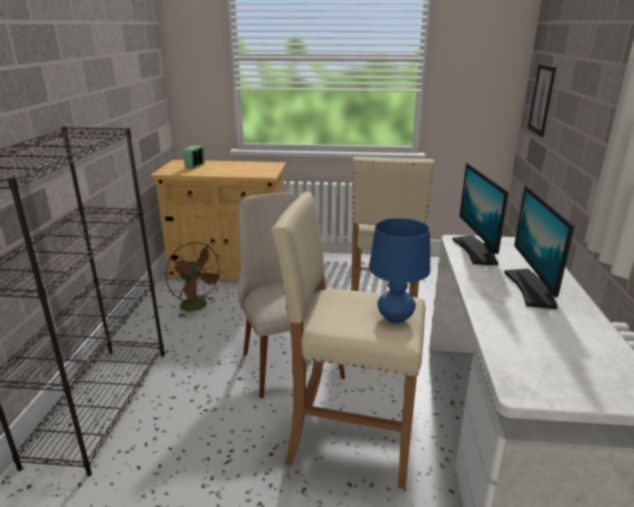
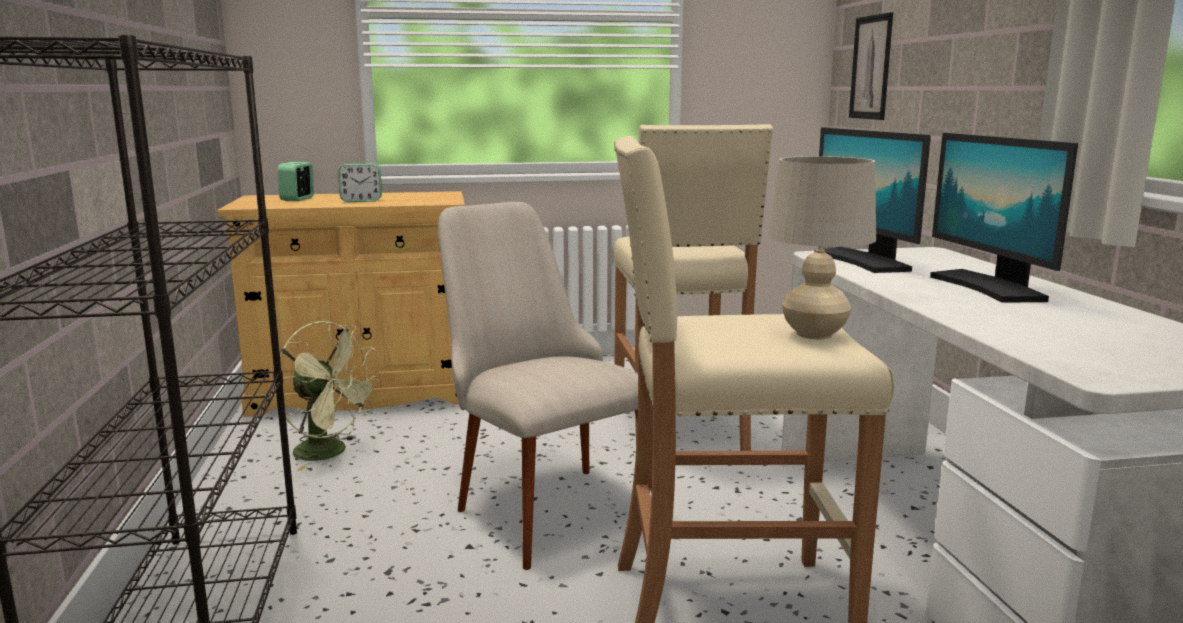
camera: 15 degrees left, 10 degrees down
brown fan [165,242,224,317] -> green fan [276,321,381,471]
blue table lamp [369,218,430,324] -> beige table lamp [768,156,876,339]
none -> alarm clock [338,163,382,202]

